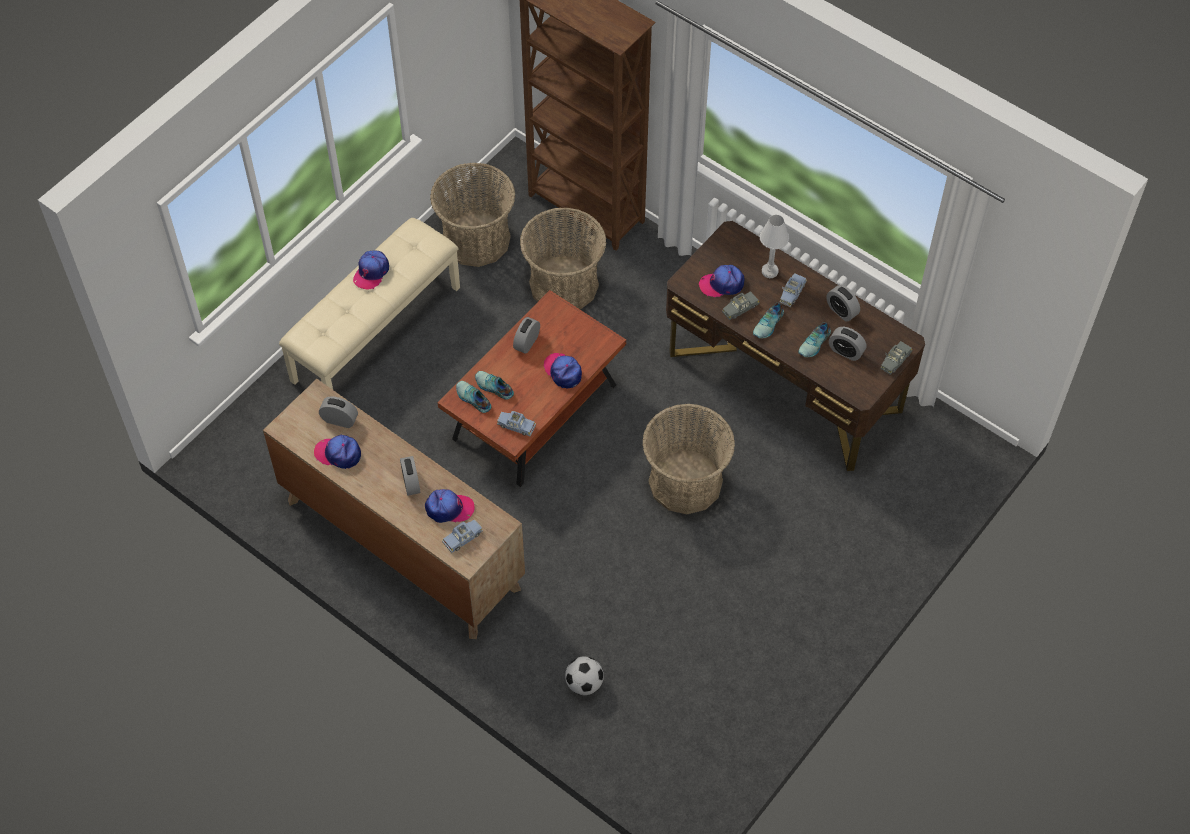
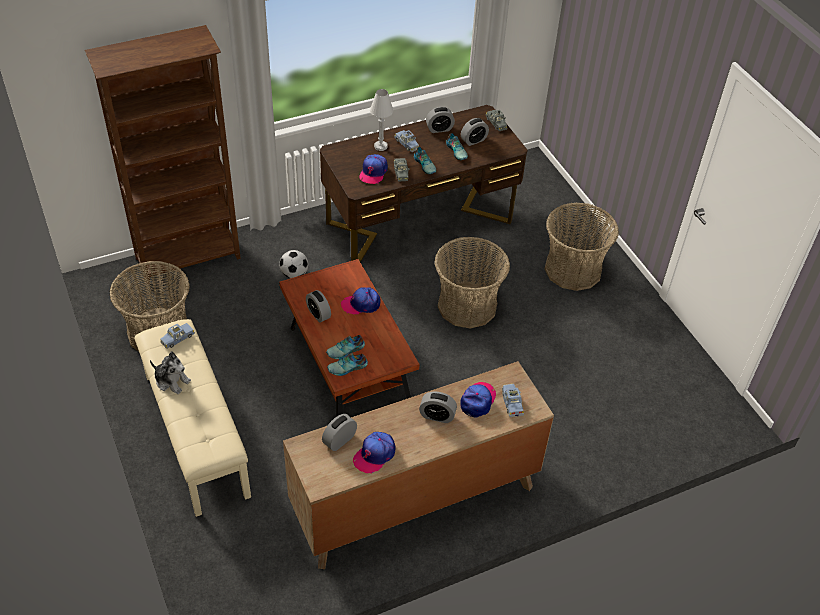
camera: 65 degrees left, 10 degrees down
cap [353,251,389,290] -> plush toy [150,351,191,394]
blue toy car [497,411,536,436] -> blue toy car moved to [160,323,195,349]
basket [520,208,606,310] -> basket moved to [545,202,619,291]
football [565,656,604,695] -> football moved to [279,250,308,278]

